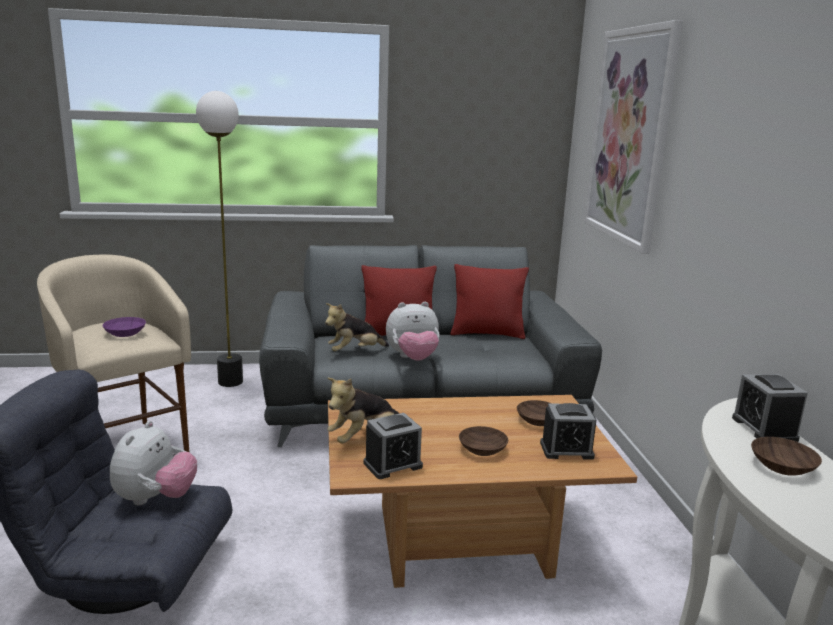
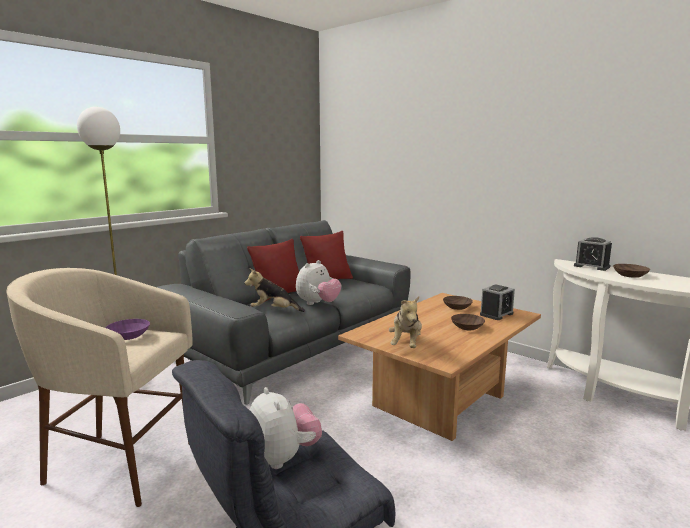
camera: 40 degrees left, 5 degrees down
plush toy [325,303,389,351] -> plush toy turned 75 degrees clockwise [245,269,305,312]
alarm clock [364,413,423,479] -> none
picture [584,20,683,254] -> none

